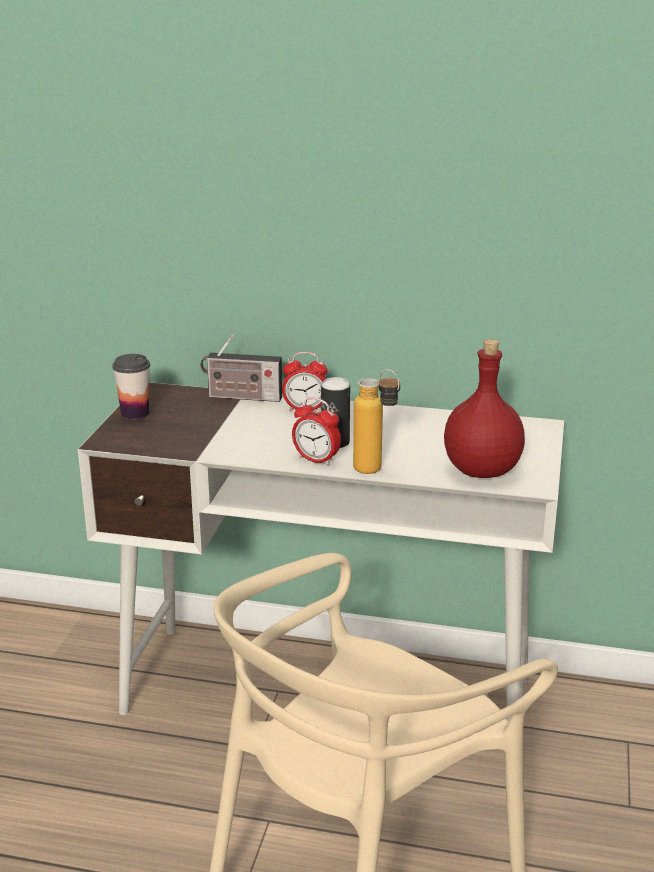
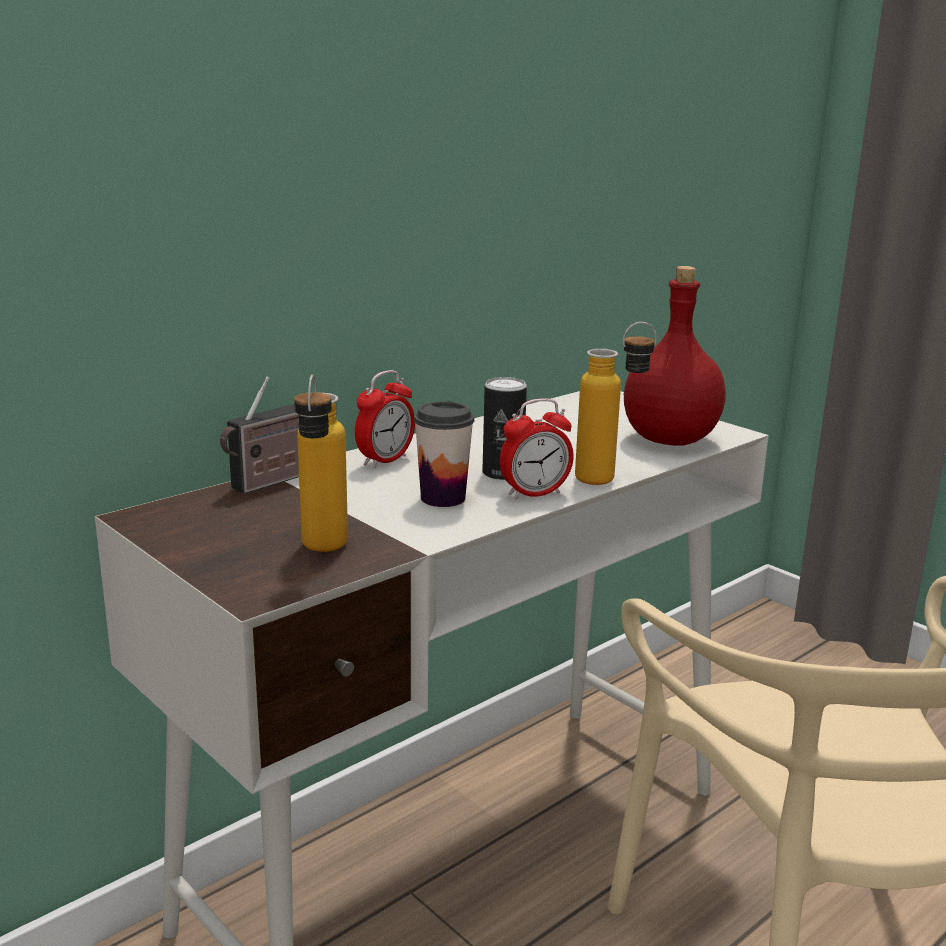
camera: 55 degrees left, 5 degrees down
cup [112,354,150,419] -> cup moved to [414,401,474,507]
none -> bottle [294,375,348,552]

